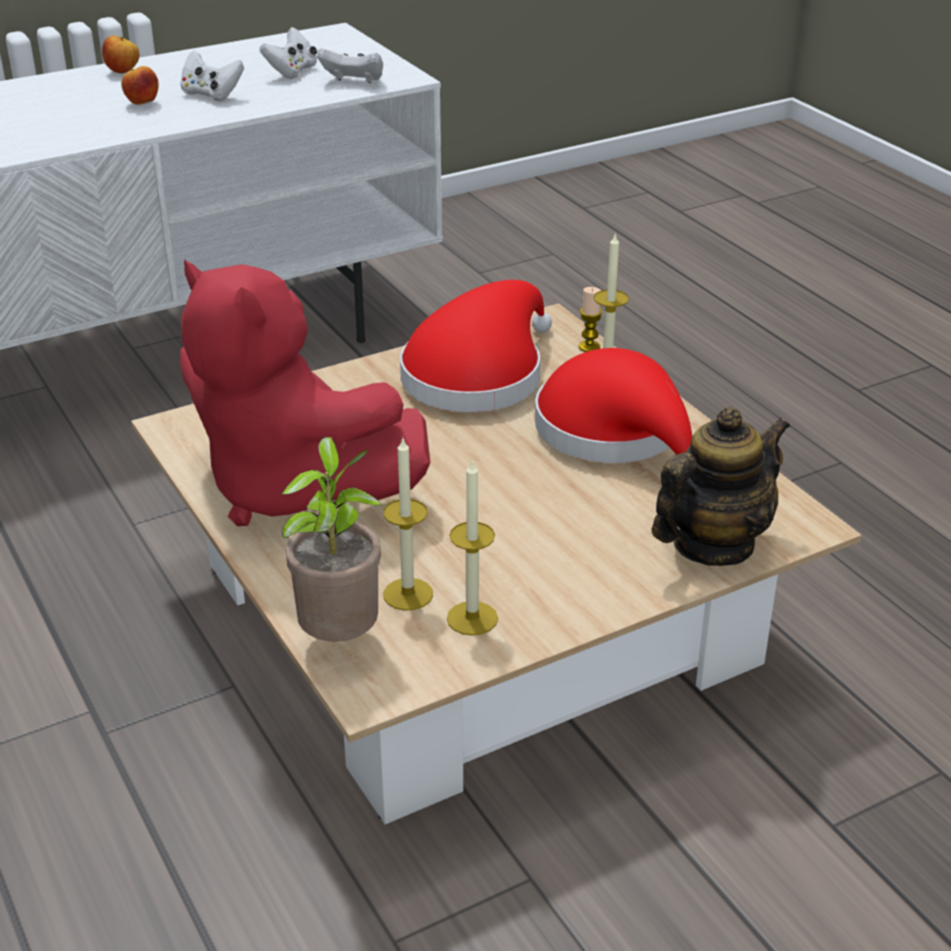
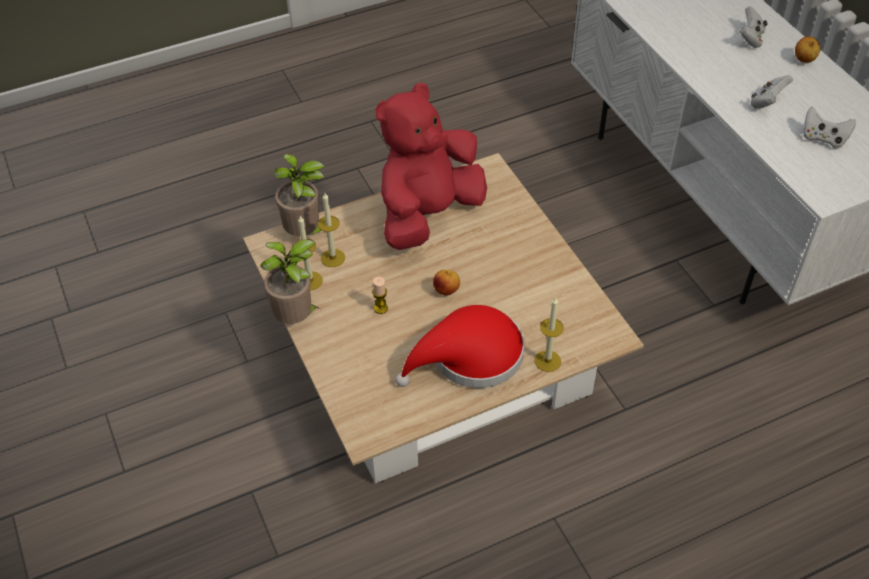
camera: 95 degrees right, 15 degrees up
apple [121,66,159,105] -> apple moved to [433,270,460,296]
white game controller [317,48,383,83] -> white game controller moved to [740,6,767,48]
red hat [400,280,552,412] -> none
candle [579,287,602,352] -> candle moved to [372,277,388,314]
teapot [651,407,790,566] -> none
none -> potted plant [260,240,320,324]

